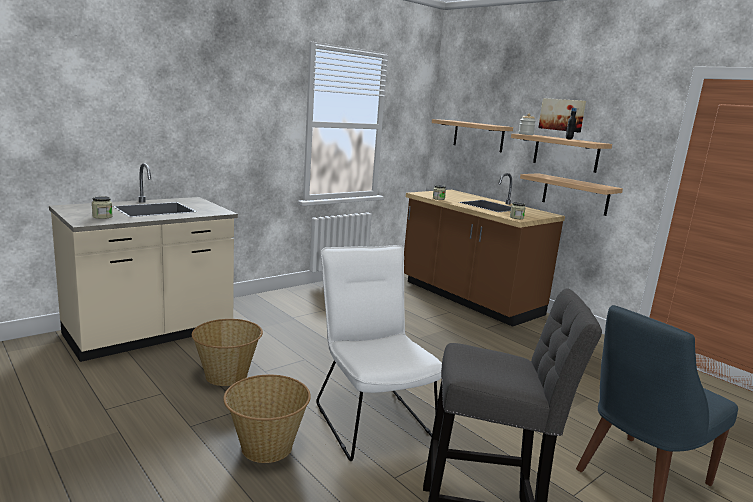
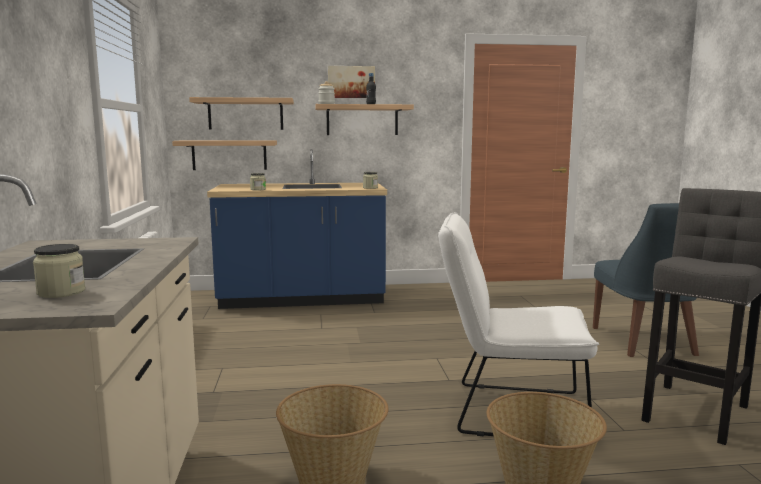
camera: 55 degrees left, 5 degrees down
brown counter [404,173,565,327] -> blue counter [207,149,387,309]
shelf [520,173,623,216] -> shelf moved to [172,140,277,170]

